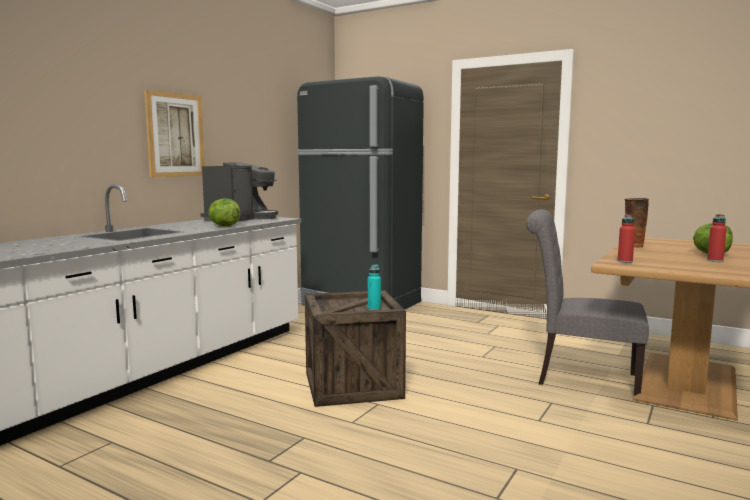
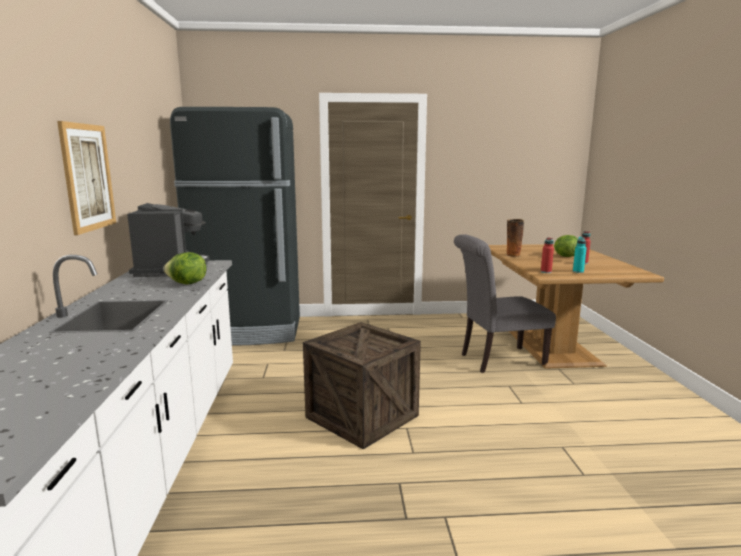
camera: 35 degrees left, 5 degrees up
turquoise bottle [368,264,381,310] -> turquoise bottle moved to [573,237,586,273]

